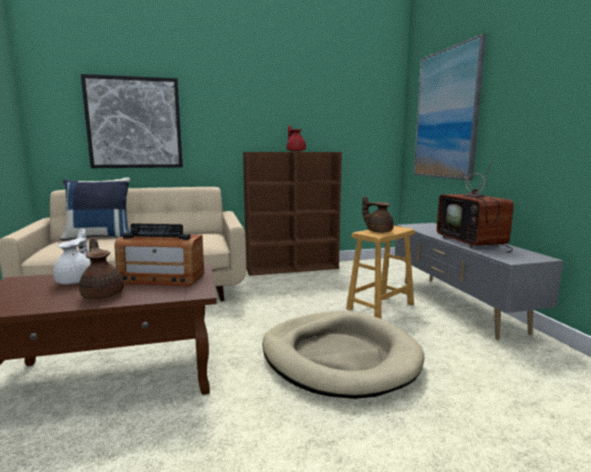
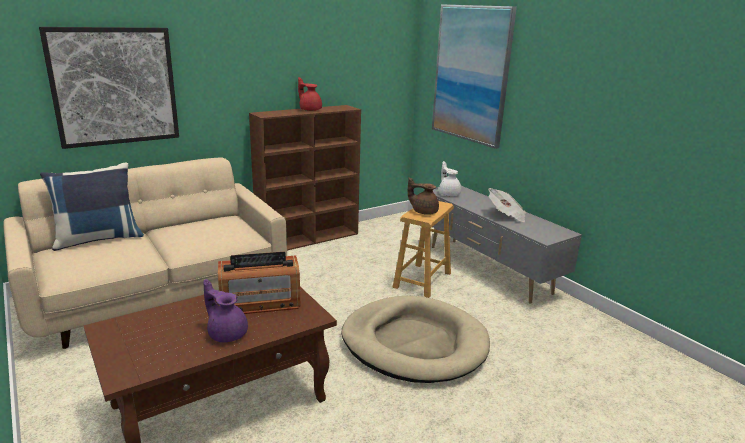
camera: 20 degrees left, 10 degrees up
white teapot [54,229,91,285] -> white teapot moved to [439,161,461,196]
brown teapot [79,238,124,299] -> purple teapot [203,279,248,342]
television [437,156,514,253] -> newspaper [489,188,526,222]

